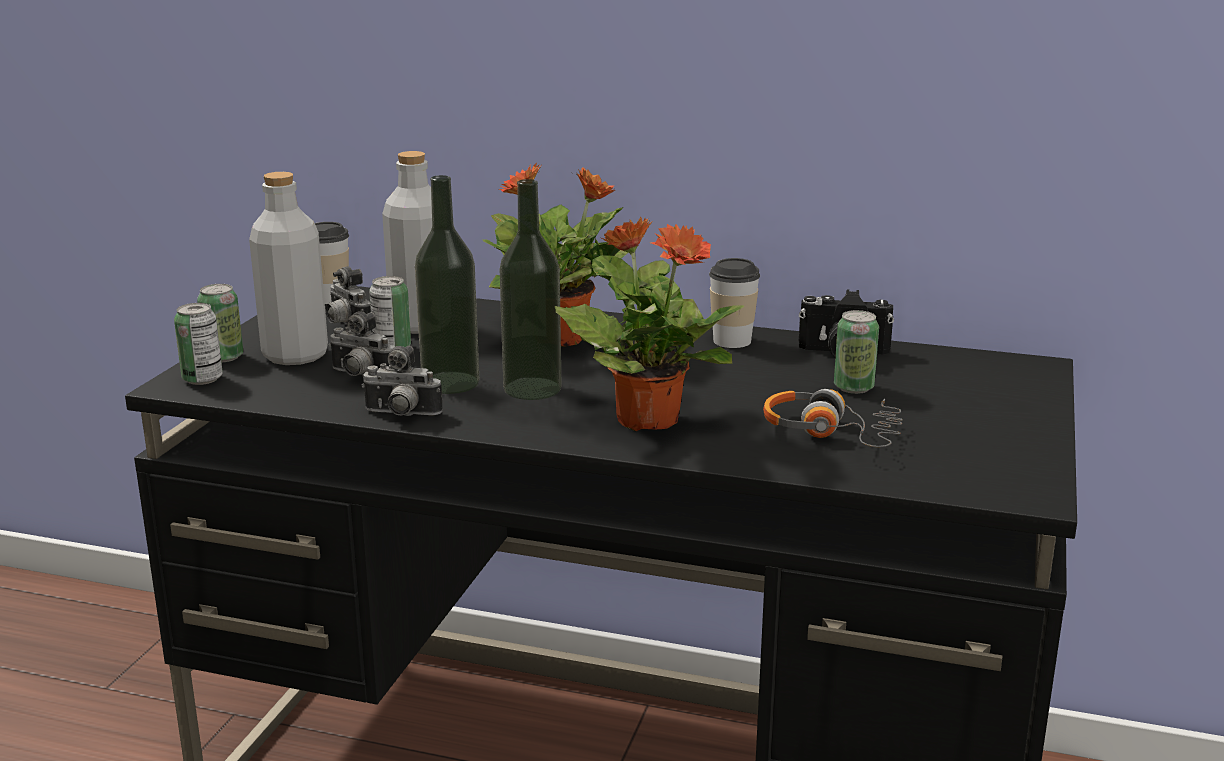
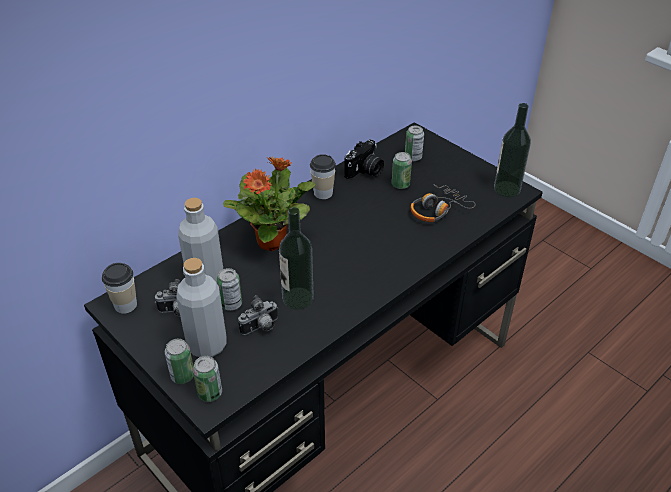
camera: 60 degrees left, 20 degrees up
camera [361,346,443,416] -> none
bottle [499,179,562,400] -> bottle moved to [494,103,531,197]
potted plant [555,217,745,431] -> none
none -> can [405,126,424,161]

